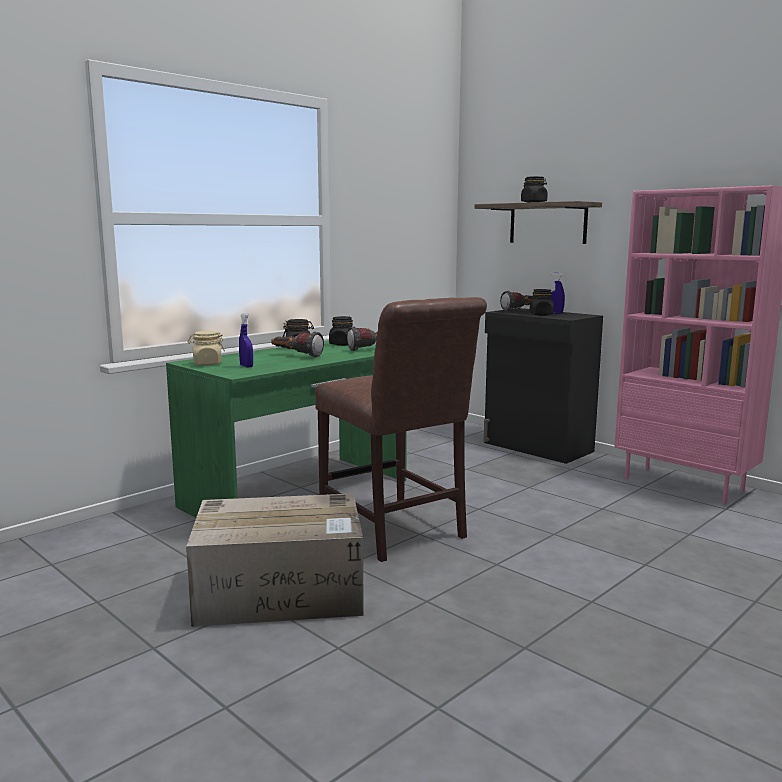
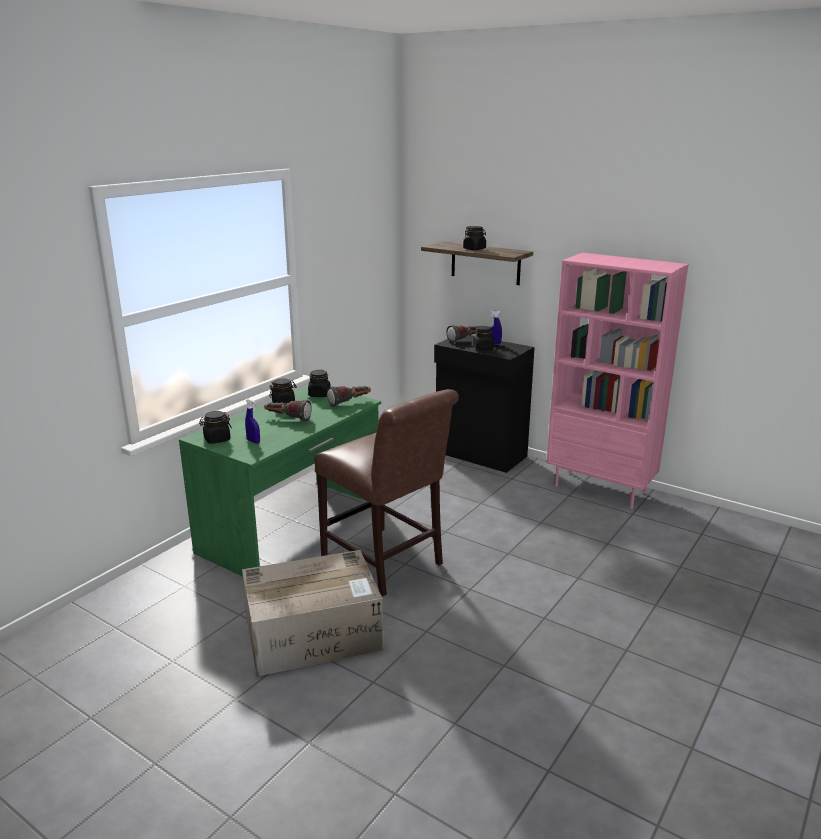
camera: 10 degrees left, 10 degrees up
beige jar [188,331,225,365] -> black jar [199,411,232,444]

